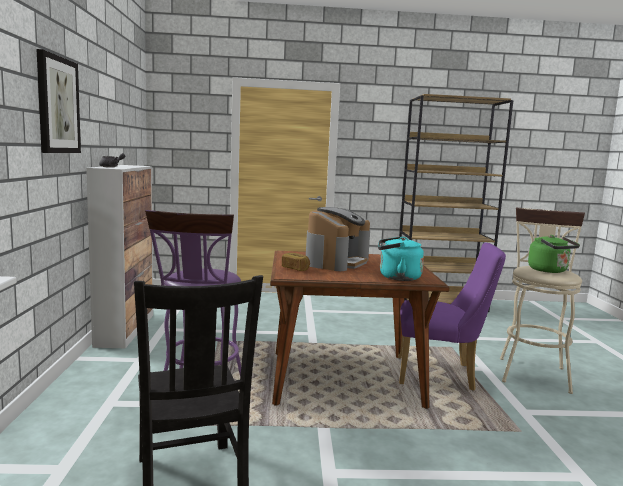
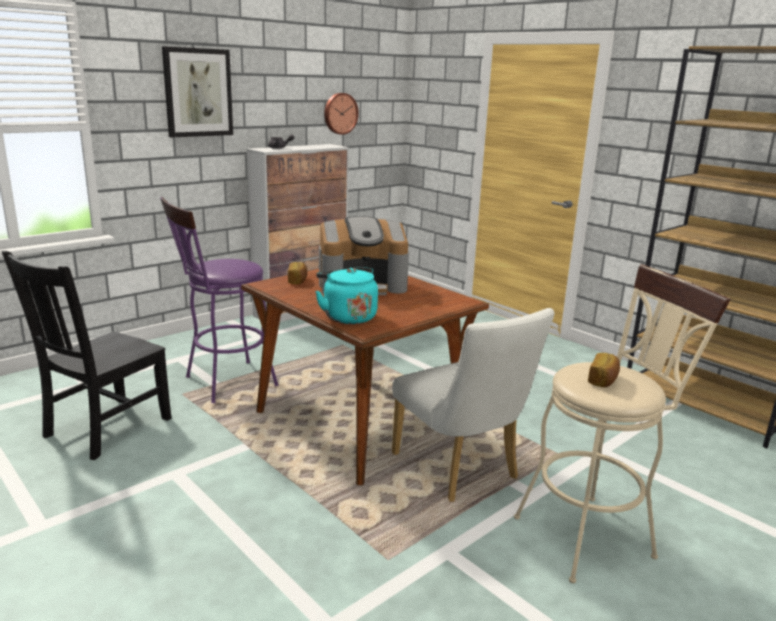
camera: 50 degrees right, 10 degrees up
purple chair [398,242,506,391] -> white chair [392,308,555,502]
green kettle [528,235,580,273] -> bread [588,353,620,387]
none -> wall clock [324,93,359,135]

